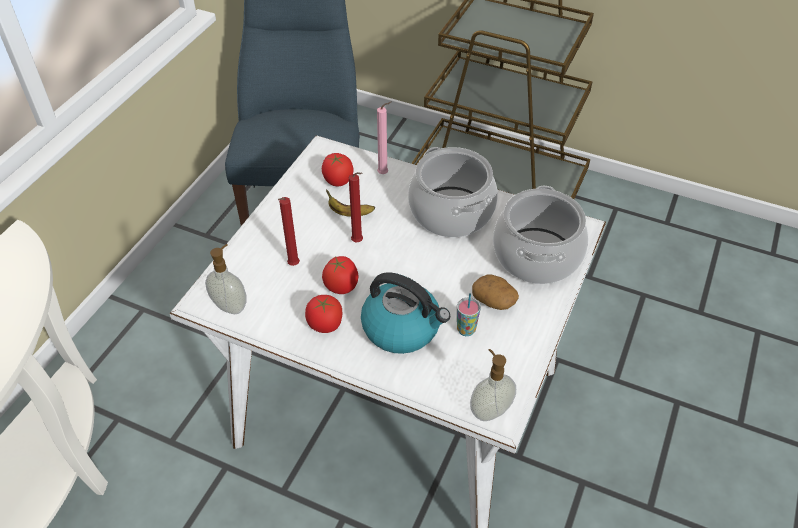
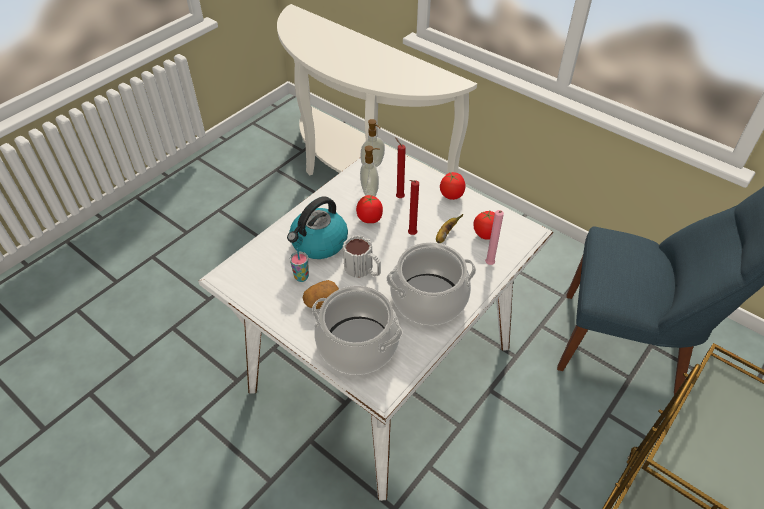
camera: 105 degrees right, 0 degrees up
tomato [305,295,342,333] -> tomato moved to [440,172,466,200]
soap dispenser [470,349,516,421] -> soap dispenser moved to [360,146,380,197]
none -> mug [343,235,381,278]

